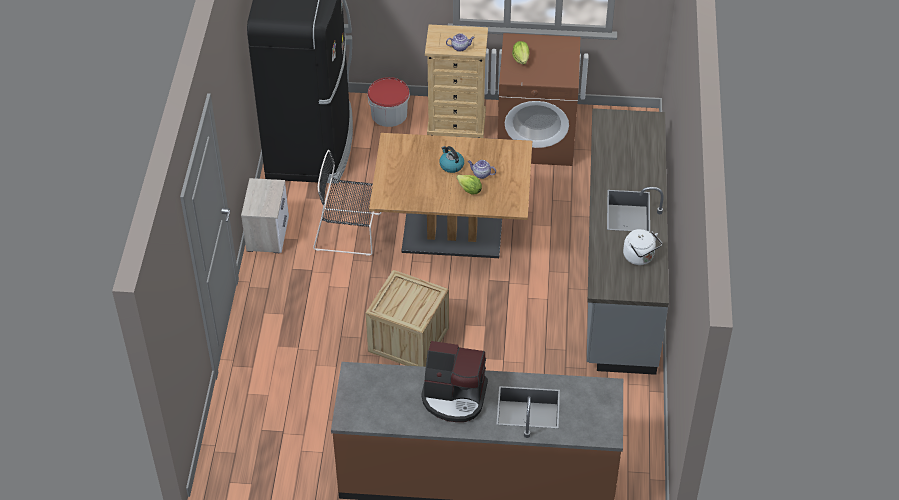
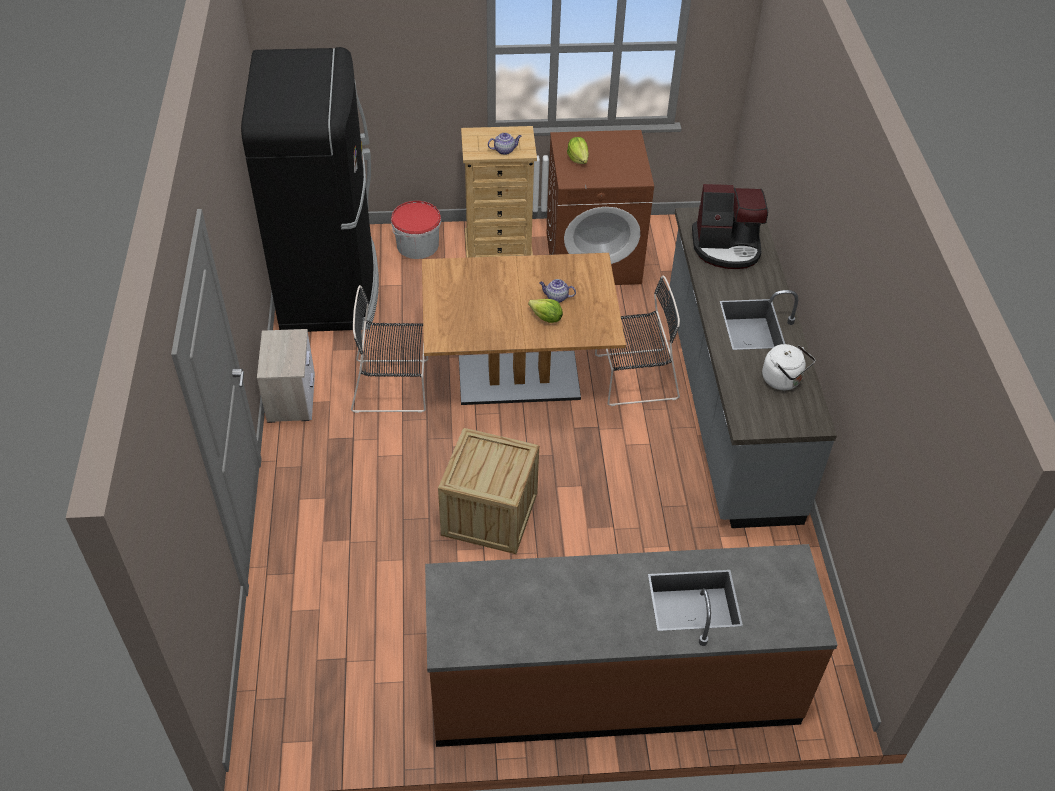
camera: 10 degrees left, 0 degrees up
coffee machine [421,341,488,422] -> coffee machine moved to [692,184,768,269]
kettle [439,146,464,173] -> none
none -> black chair [595,275,680,406]

